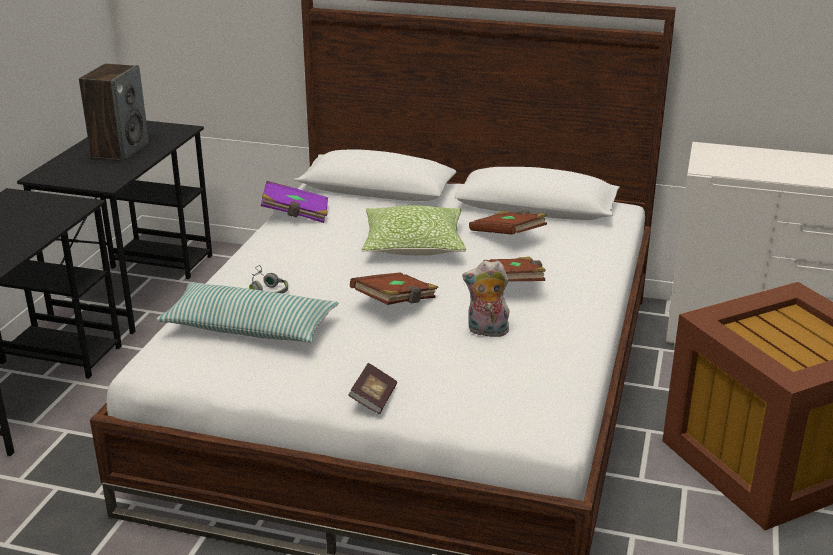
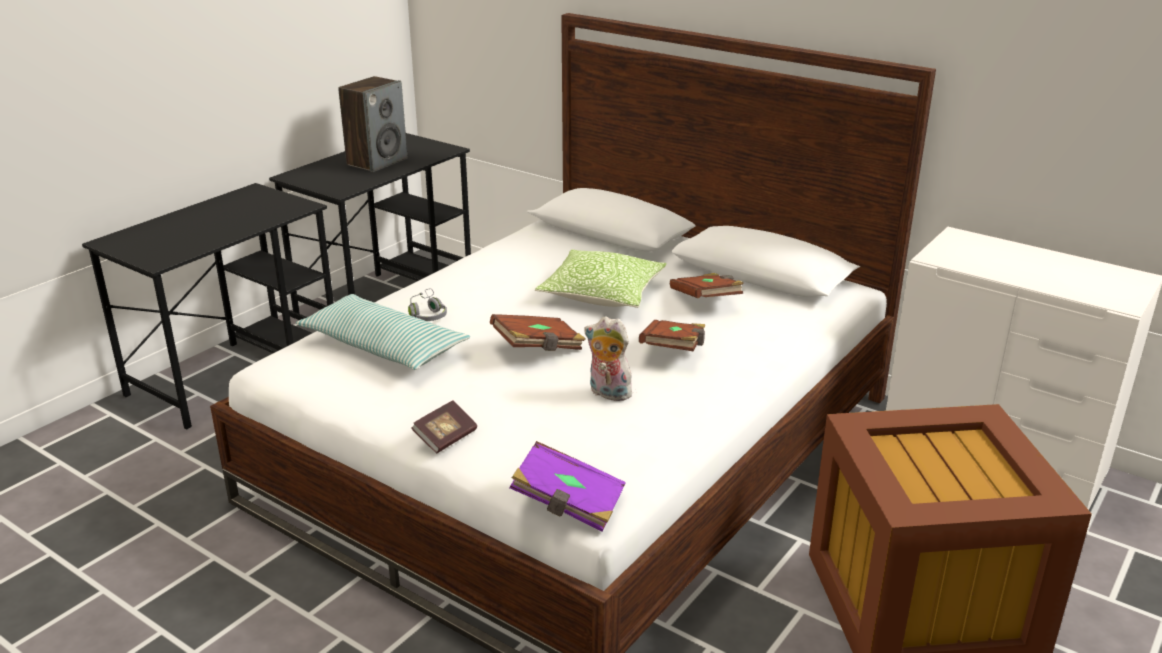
camera: 20 degrees right, 0 degrees up
purple book [261,181,328,223] -> purple book moved to [510,441,626,532]

